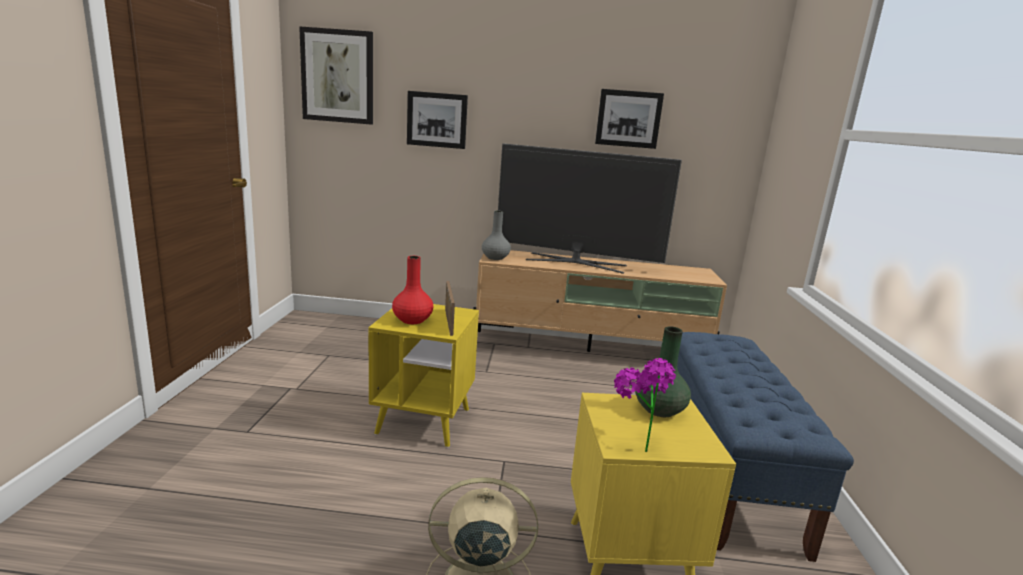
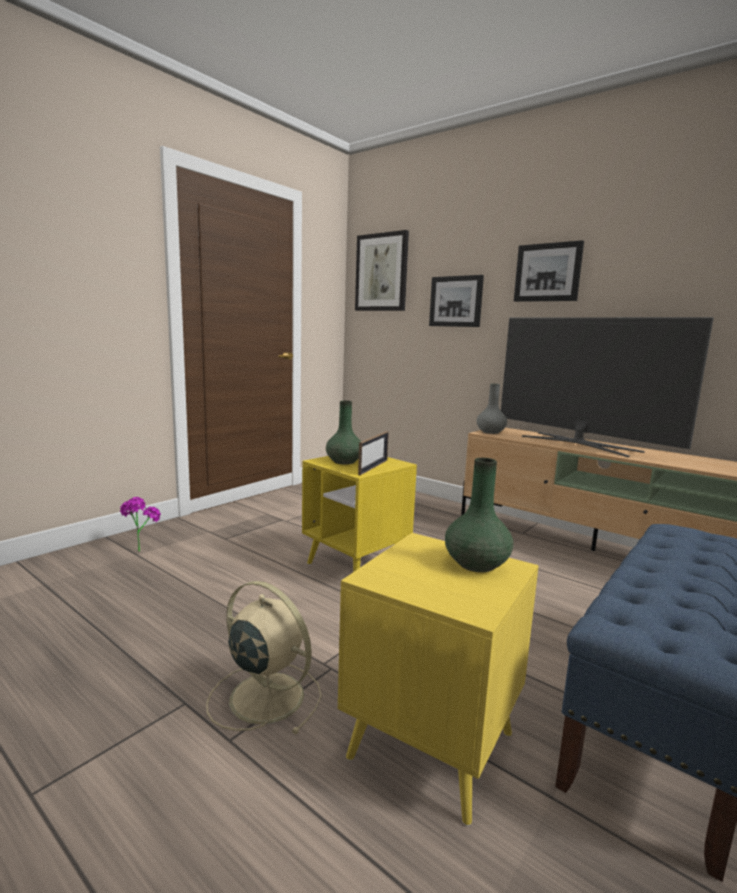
camera: 35 degrees right, 5 degrees down
red vase [392,256,433,324] -> green vase [326,401,361,464]
picture [595,89,664,149] -> picture moved to [514,240,584,302]
potted plant [614,358,676,452] -> potted plant moved to [120,497,161,552]

